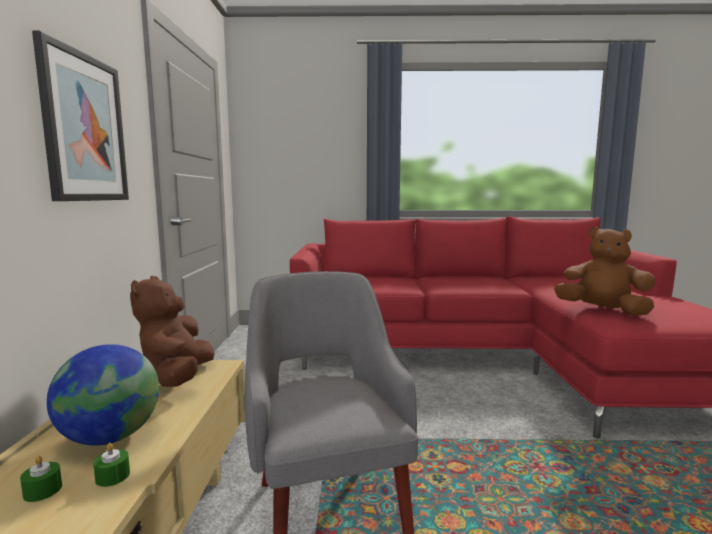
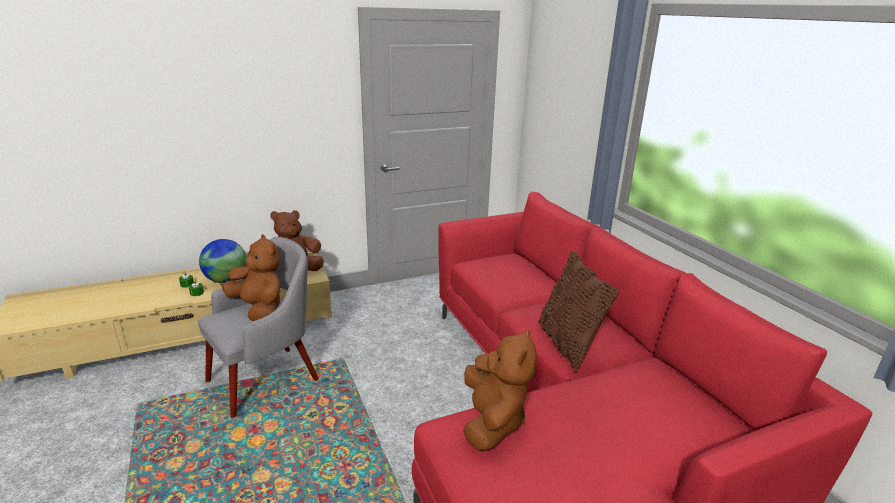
camera: 65 degrees right, 15 degrees up
picture [32,30,129,201] -> none
none -> brown plush toy [222,234,280,321]
none -> brown pillow [538,251,619,372]

